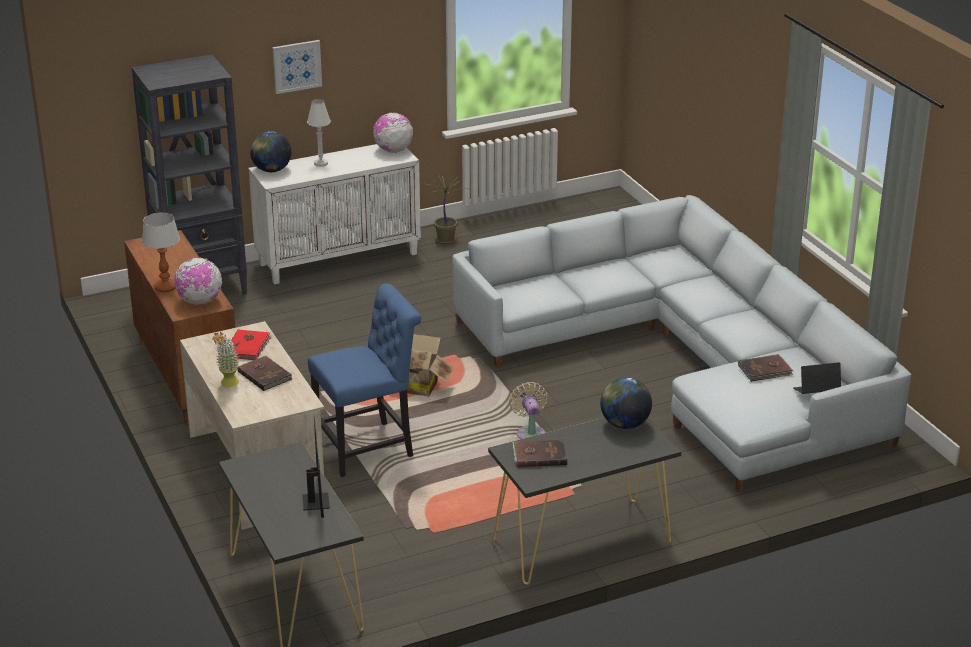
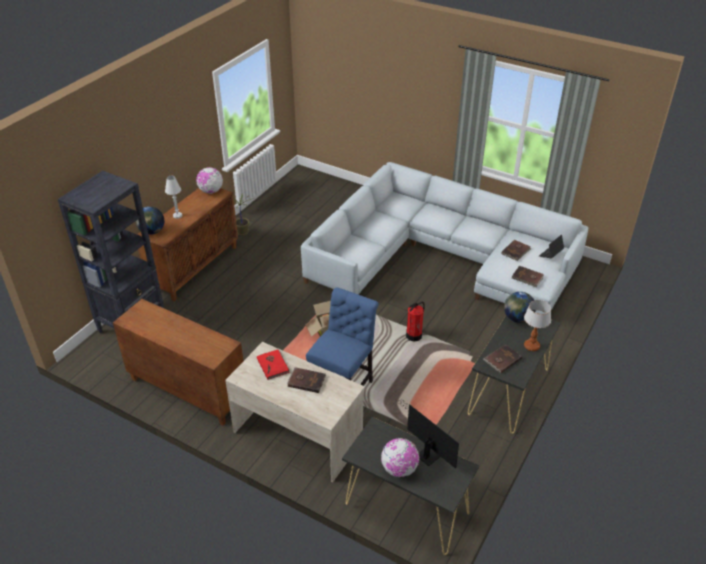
camera: 35 degrees left, 10 degrees up
table lamp [142,213,180,292] -> table lamp moved to [524,300,551,351]
globe [174,257,222,305] -> globe moved to [381,438,419,477]
potted plant [212,332,239,387] -> none
white cabinet [248,144,421,285] -> brown cabinet [137,188,238,302]
picture [272,40,322,94] -> none
beige fan [509,382,548,439] -> fire extinguisher [406,302,425,342]
none -> brown book [511,266,544,287]

